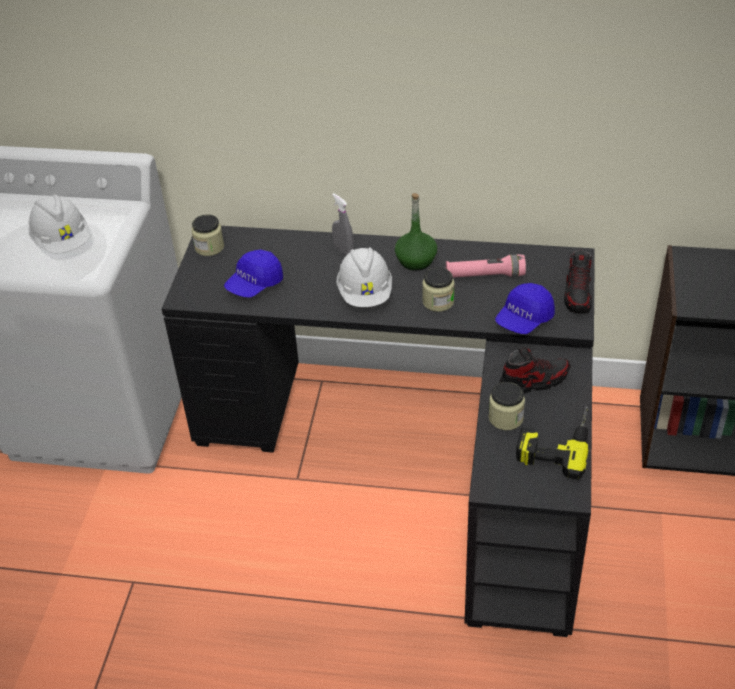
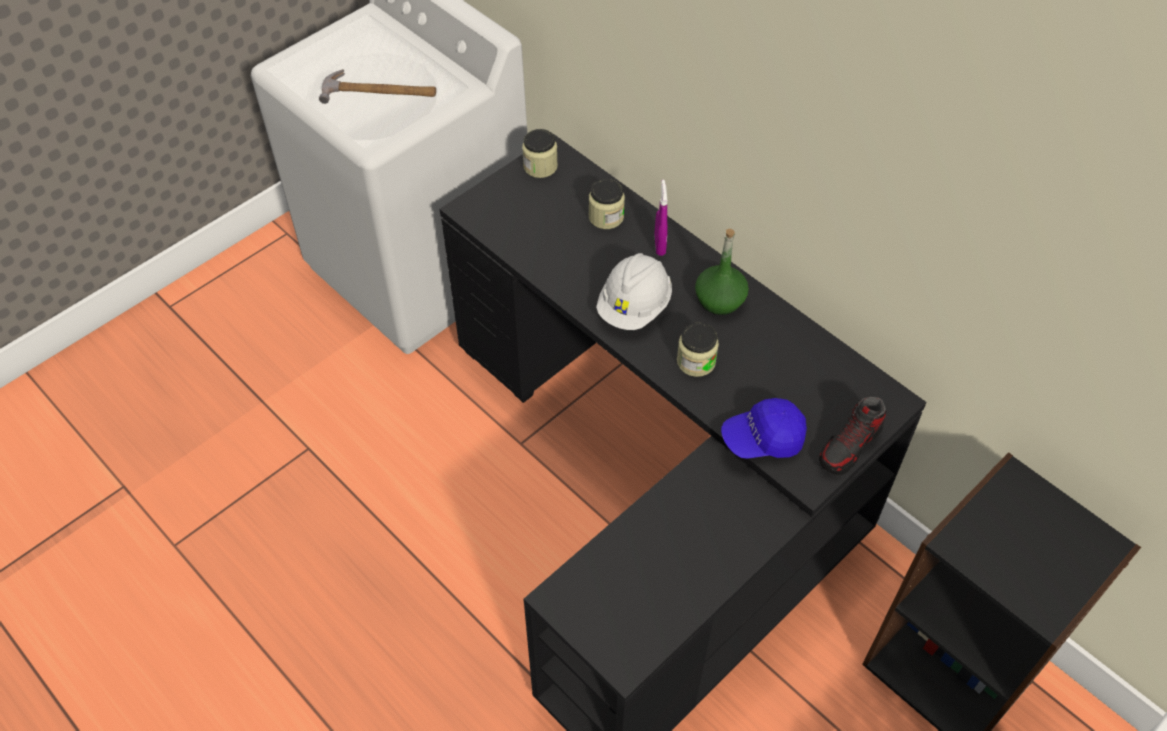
camera: 35 degrees right, 10 degrees up
white hard hat [29,194,90,253] -> hammer [319,69,436,104]
blue cap [224,250,283,298] -> none
grey spray bottle [332,193,354,256] -> purple spray bottle [655,180,668,256]
pink flashlight [446,254,526,278] -> none
jar [489,382,525,430] -> jar moved to [589,179,625,229]
shoe [499,347,571,394] -> none
power drill [516,406,588,479] -> none

